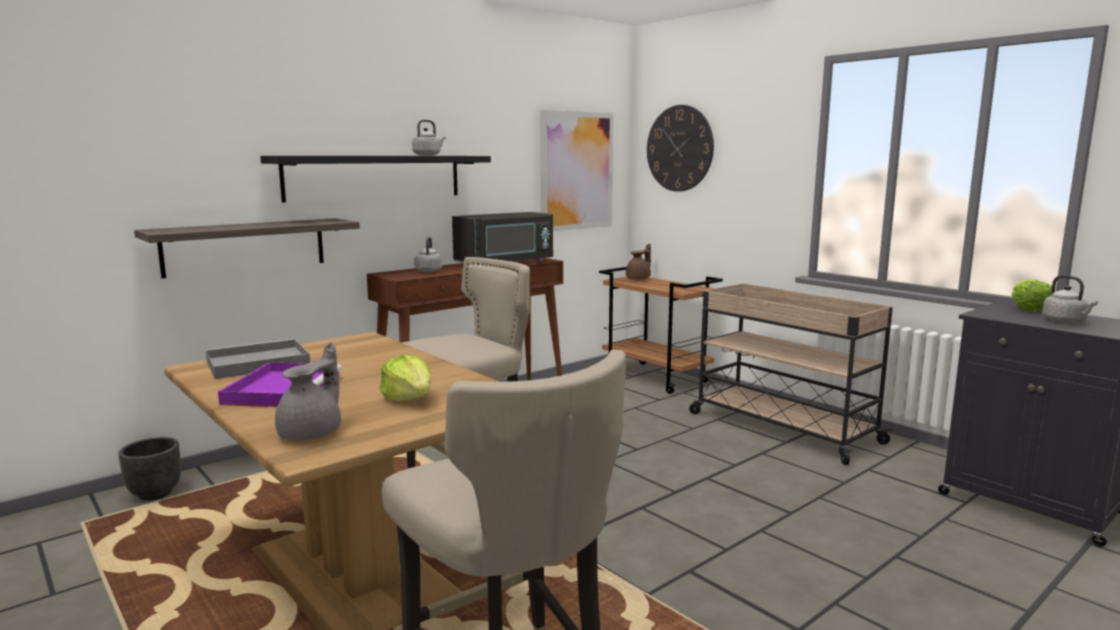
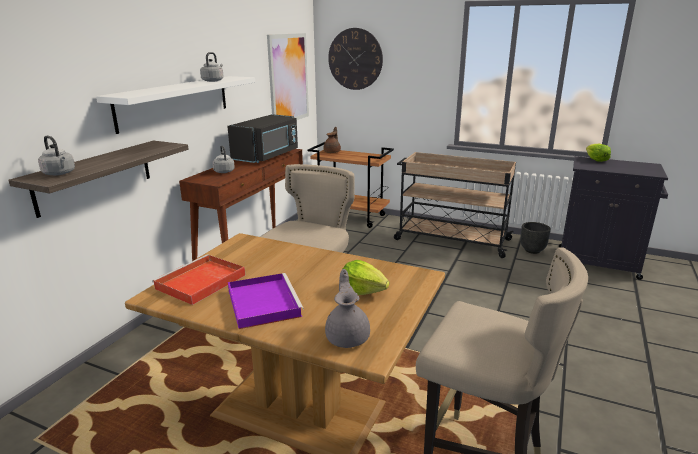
camera: 25 degrees left, 10 degrees up
black planter [118,437,181,501] -> black planter moved to [521,222,551,254]
grey tray [205,339,310,379] -> red tray [152,254,245,305]
black shelf [260,156,491,202] -> white shelf [96,76,255,134]
grey kettle [1042,275,1098,323] -> grey kettle moved to [38,136,75,175]

